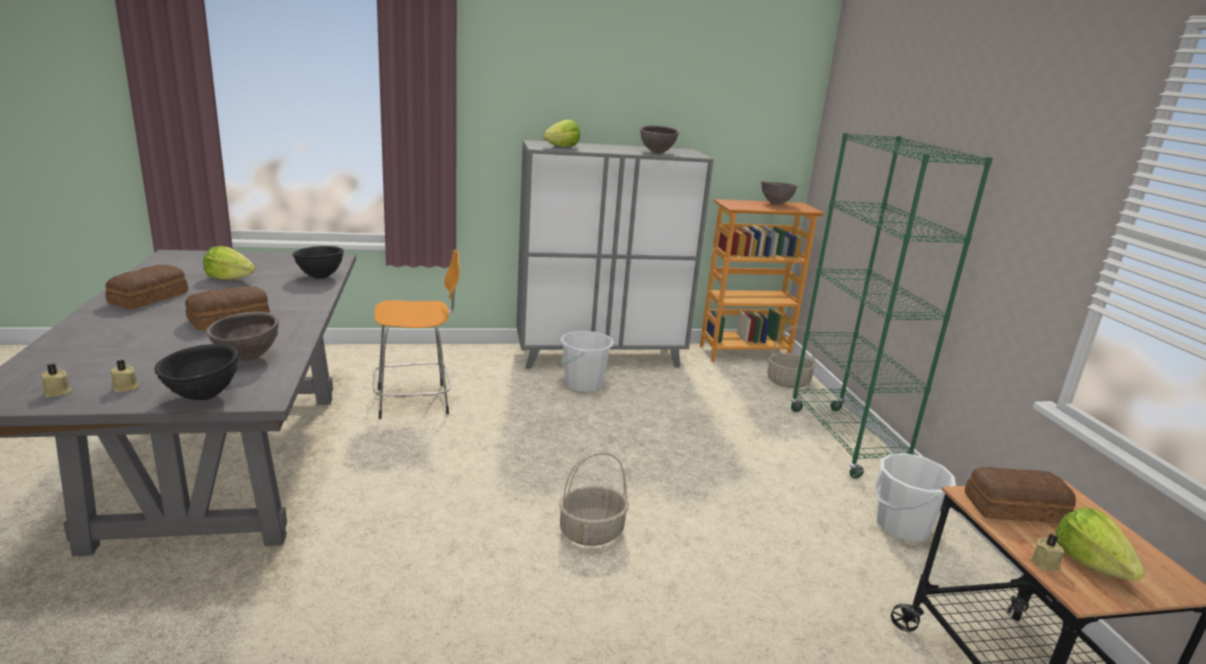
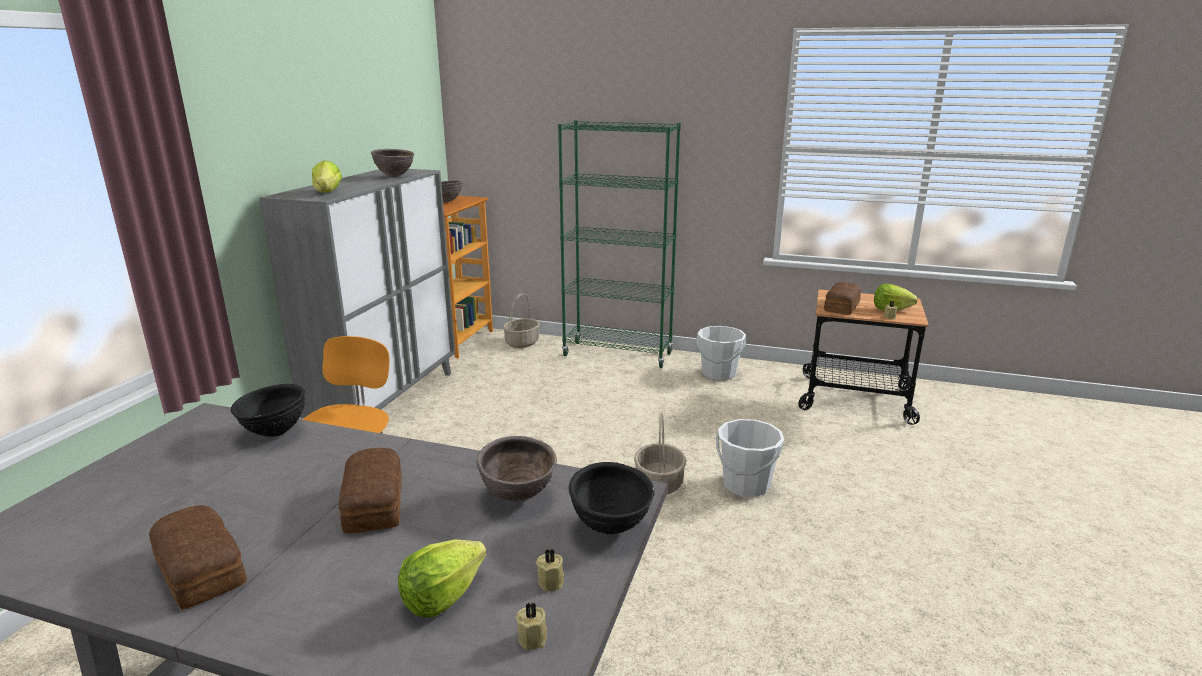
camera: 60 degrees left, 0 degrees up
lettuce [203,246,255,280] -> lettuce moved to [398,539,487,618]
white bucket [561,330,614,392] -> white bucket moved to [716,419,784,497]

